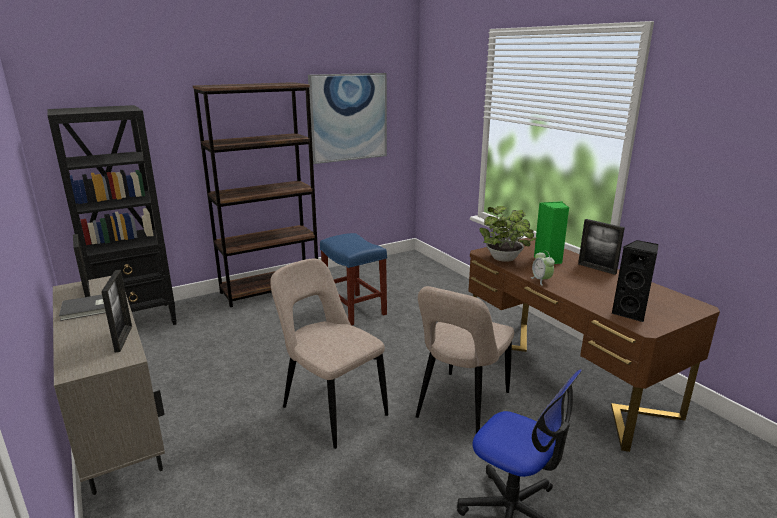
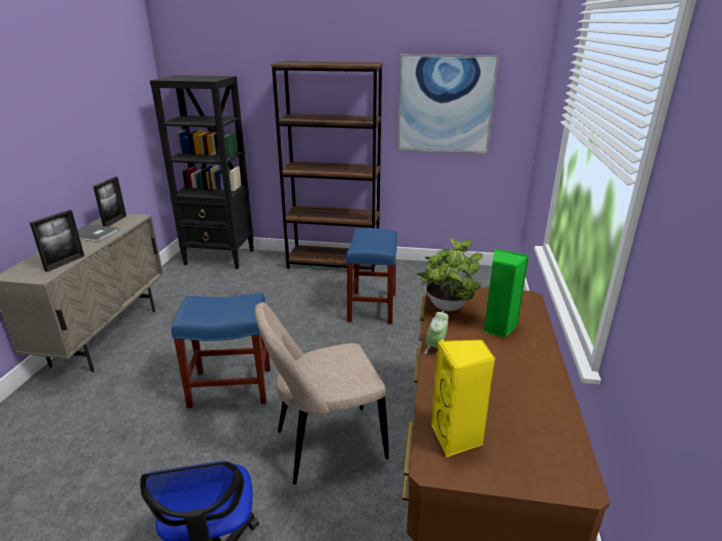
camera: 40 degrees right, 5 degrees up
beige chair [270,259,388,449] -> blue stool [171,293,270,408]
picture frame [578,219,625,275] -> none
black speaker [612,240,658,322] -> yellow speaker [431,340,496,457]

